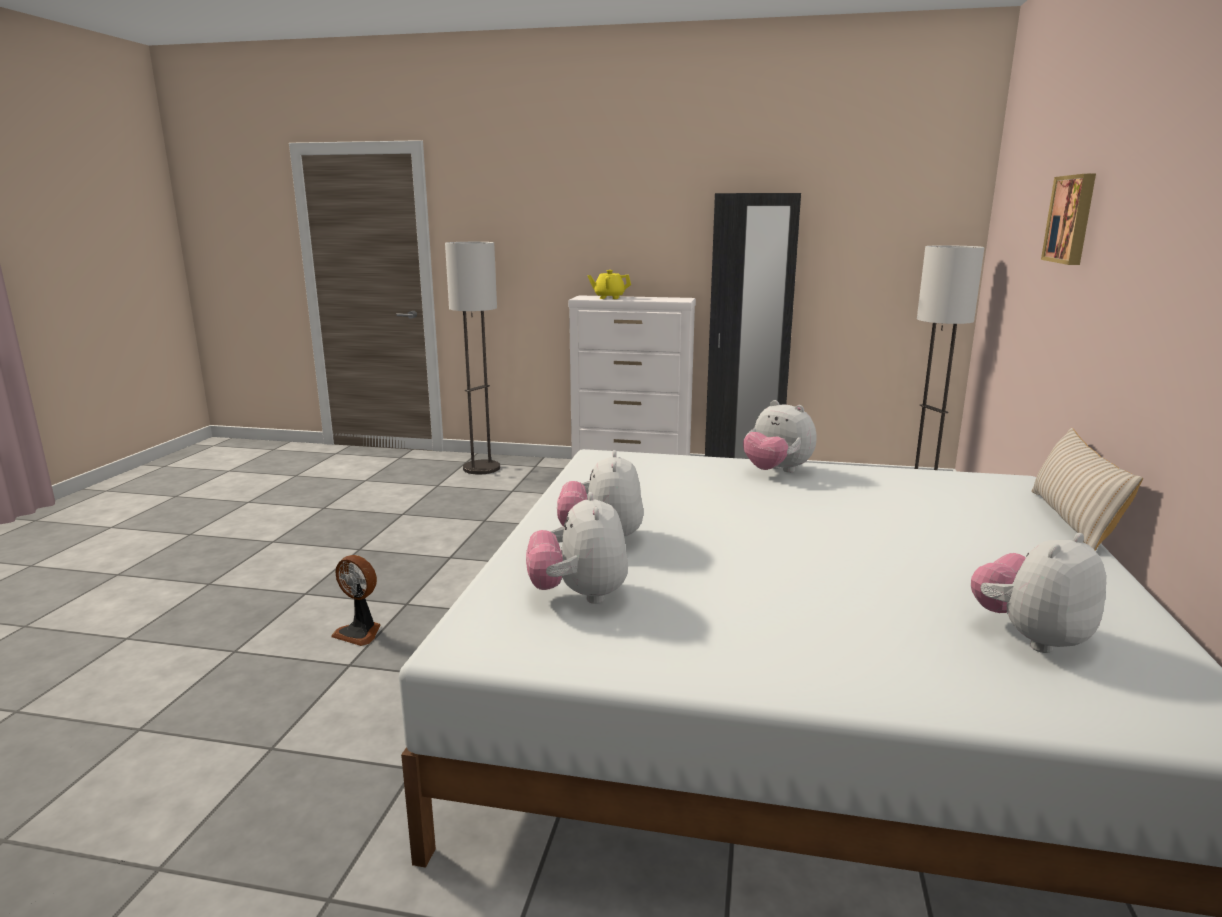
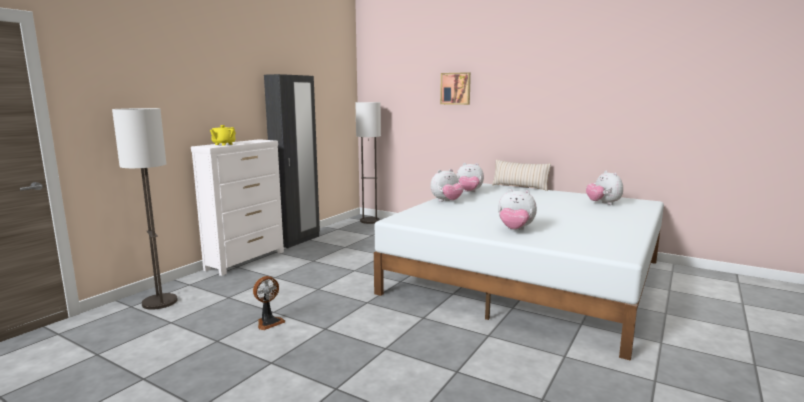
camera: 70 degrees left, 5 degrees down
fan [331,555,380,646] -> fan moved to [253,276,285,330]
plush toy [526,492,628,604] -> plush toy moved to [456,163,484,192]

